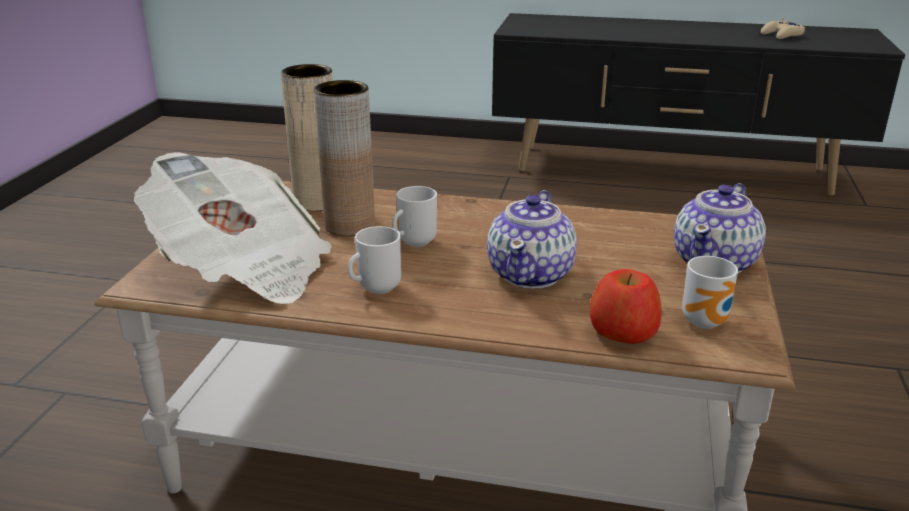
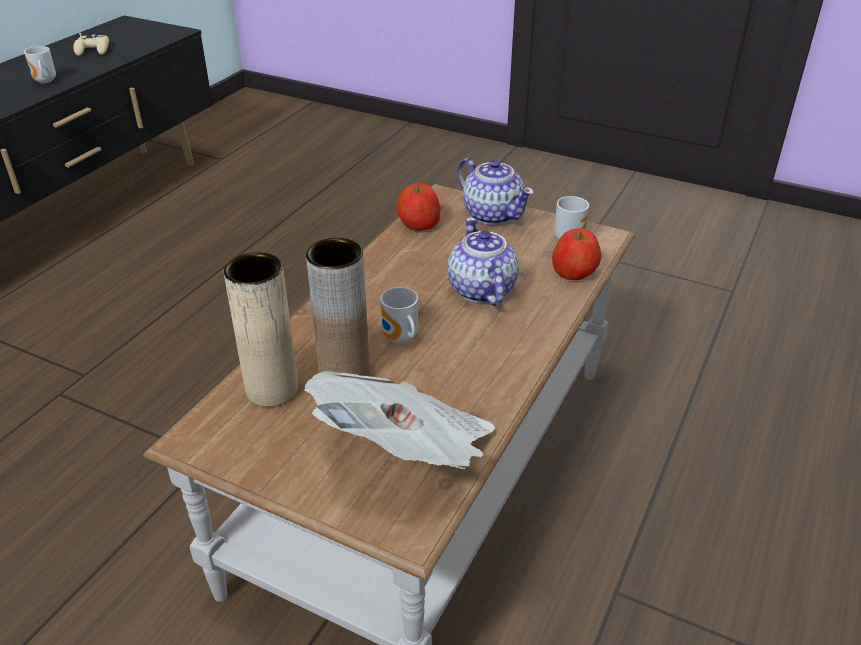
camera: 75 degrees left, 10 degrees up
mug [347,226,401,294] -> mug moved to [24,46,56,83]
teapot [487,190,577,289] -> teapot turned 135 degrees counterclockwise [448,217,519,306]
none -> apple [397,183,440,230]

